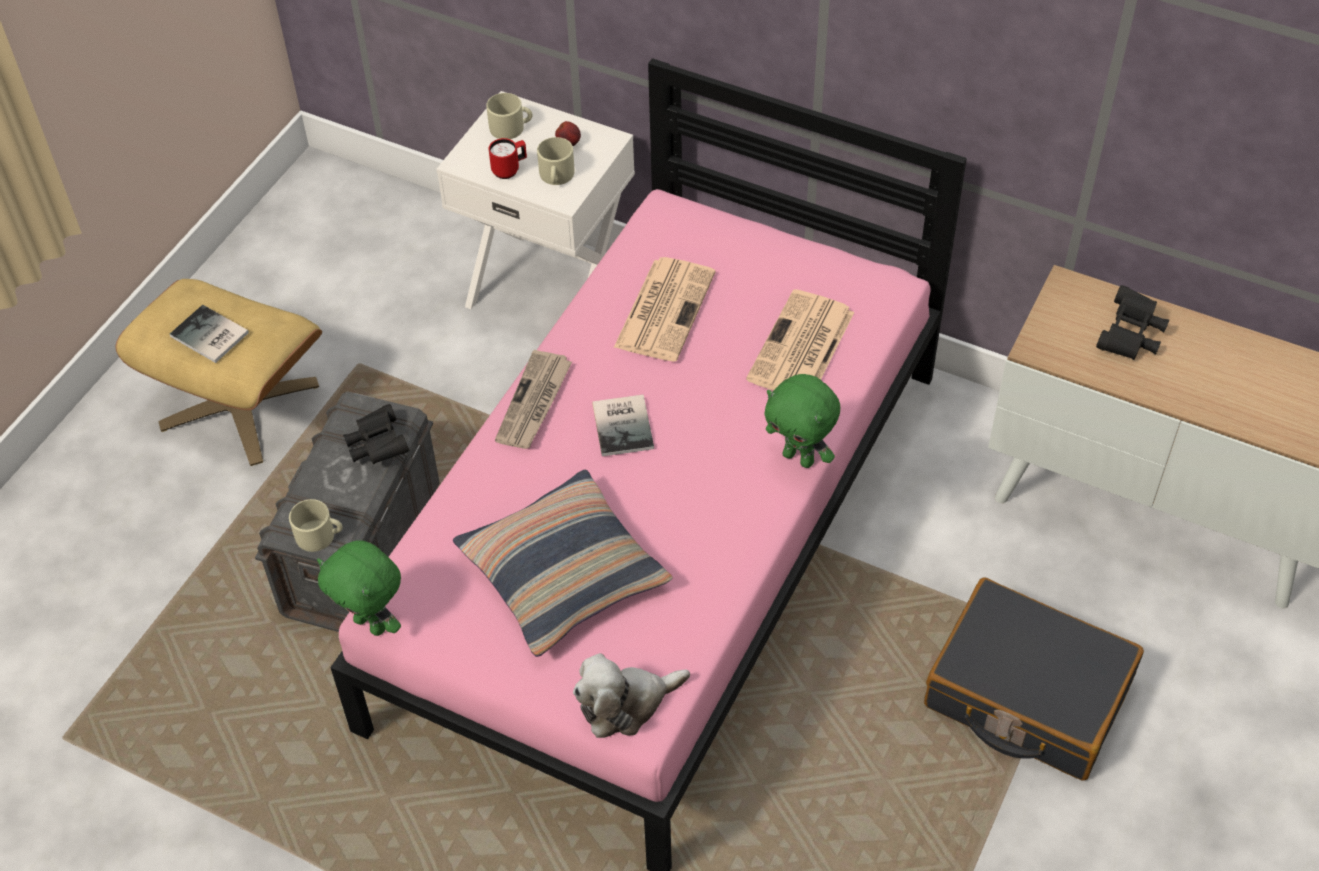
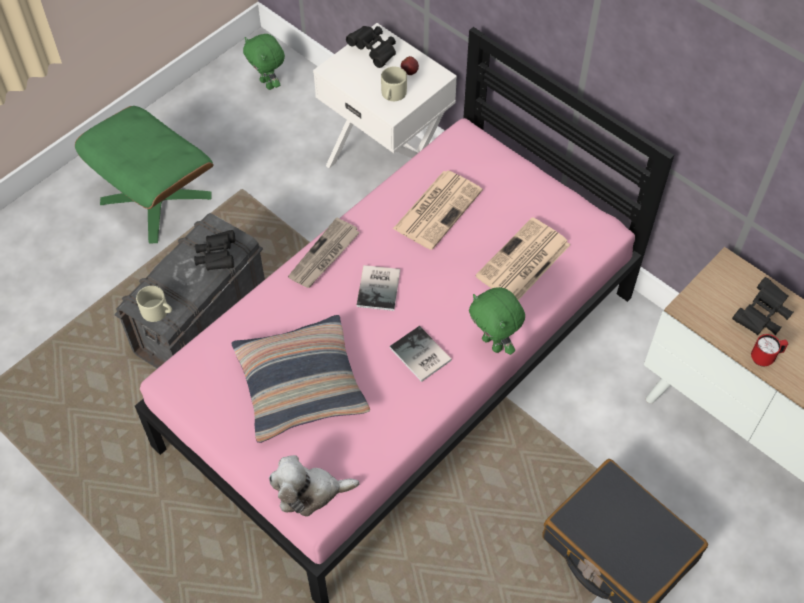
camera: 15 degrees right, 5 degrees up
beige ottoman [116,279,322,466] -> green ottoman [75,106,214,244]
book [170,305,249,363] -> book moved to [390,326,452,382]
green plush toy [317,541,401,636] -> green plush toy moved to [243,34,285,90]
beige mug [486,93,533,139] -> black binoculars [346,26,396,68]
red mug [489,138,527,179] -> red mug moved to [751,334,788,366]

